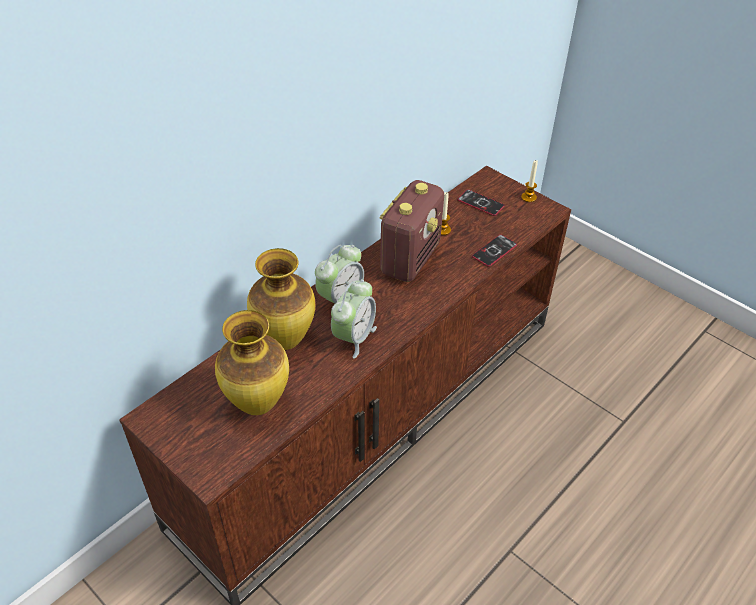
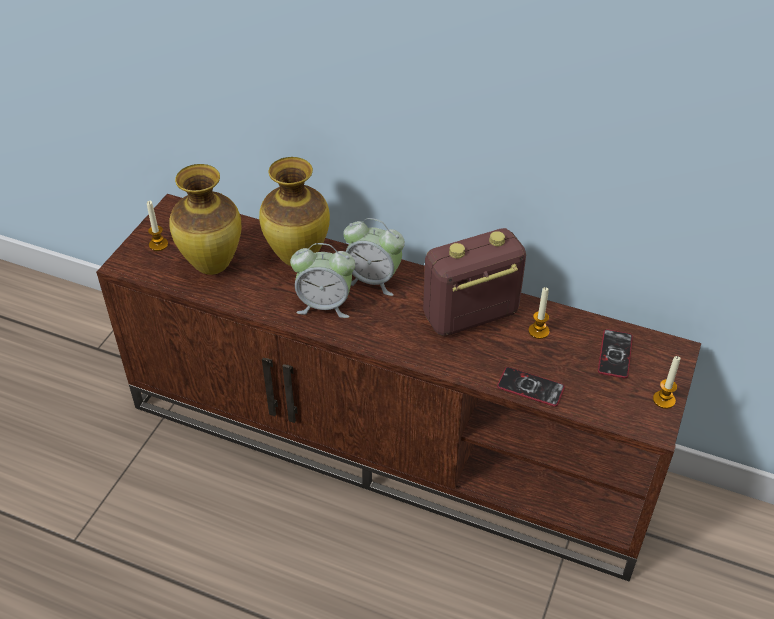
camera: 70 degrees right, 0 degrees up
radio [380,180,444,282] -> radio turned 150 degrees clockwise [423,228,526,336]
none -> candle [147,201,168,251]

